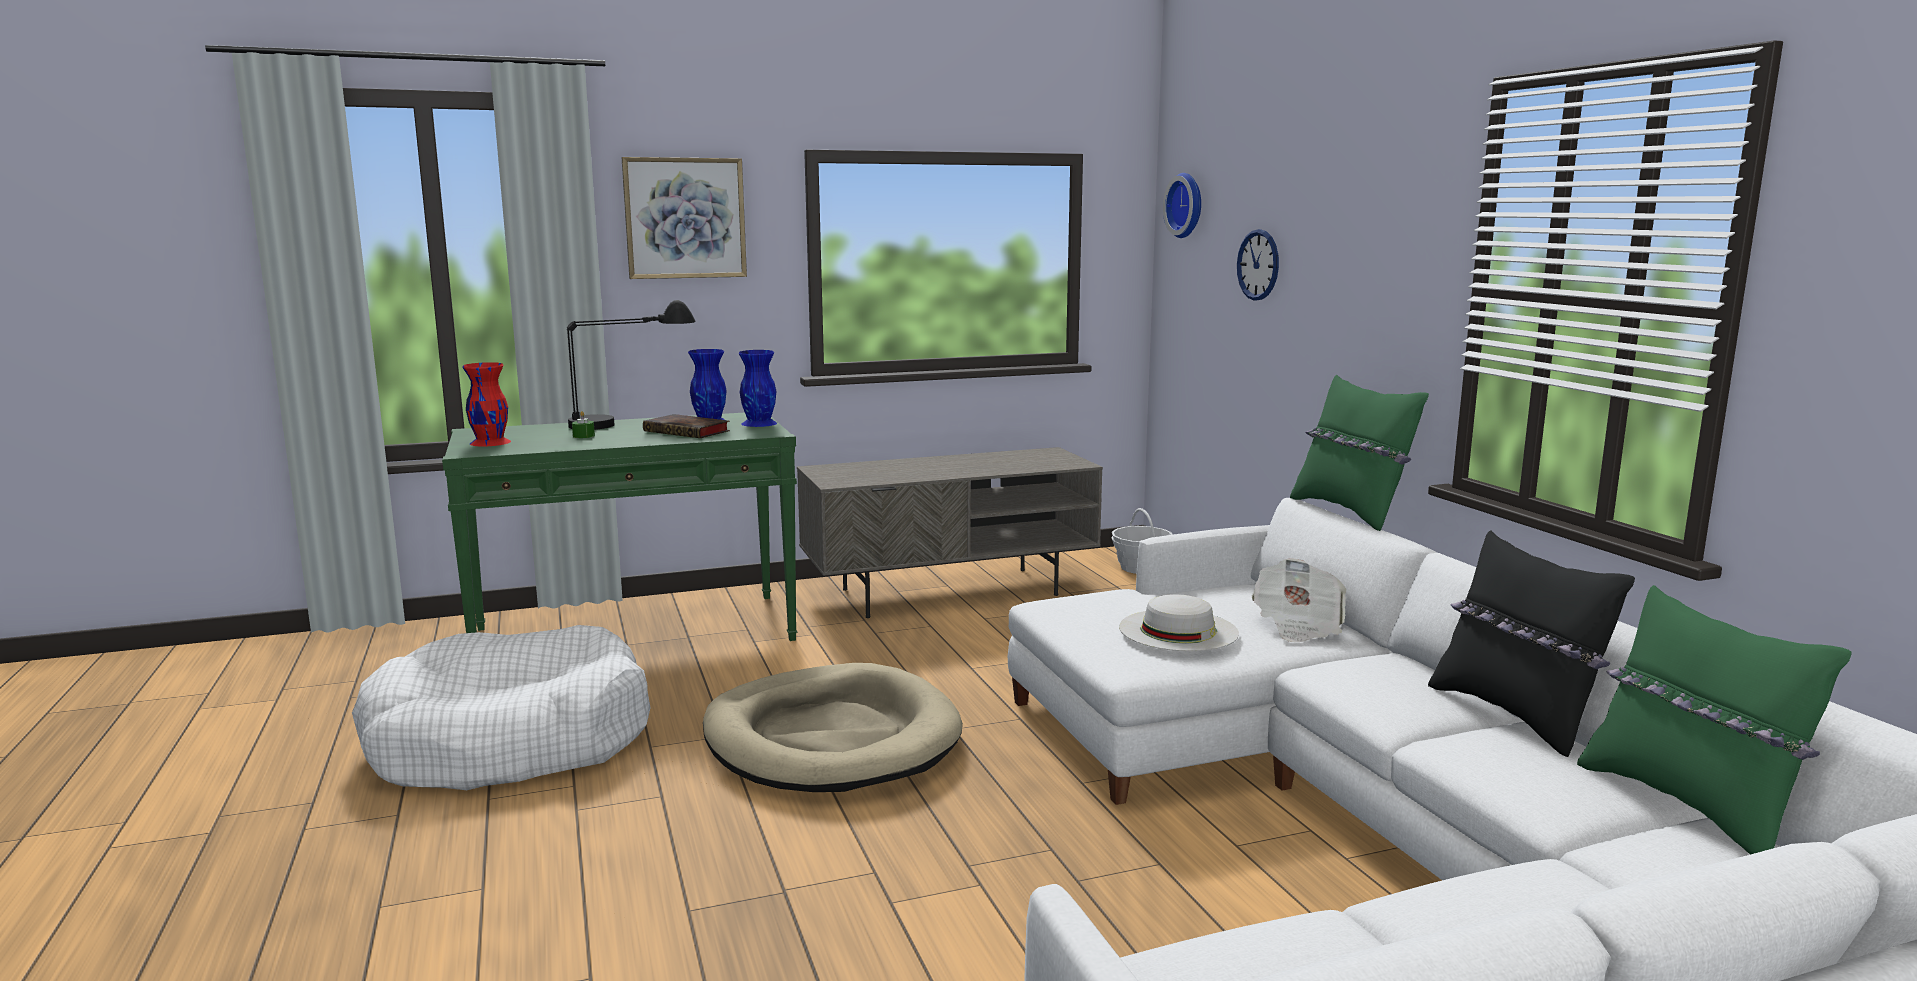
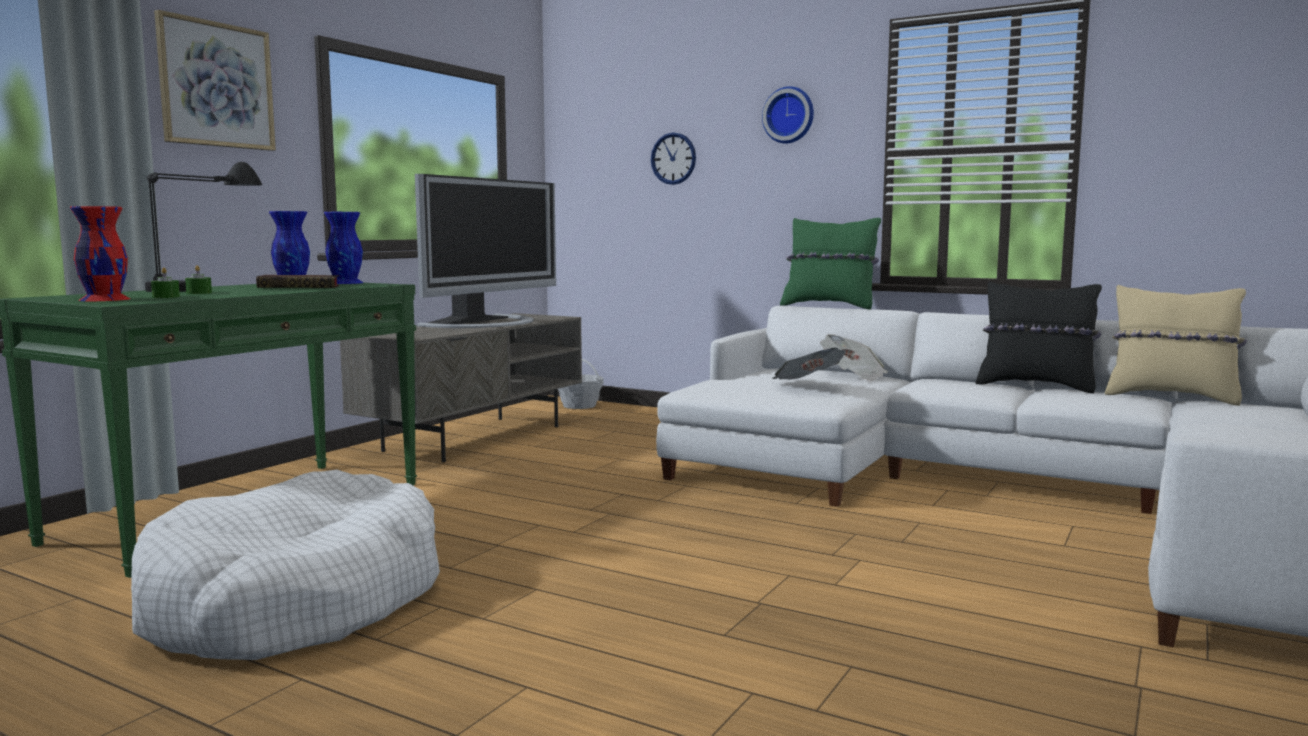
camera: 40 degrees left, 5 degrees down
beige dog bed [703,663,963,792] -> none
white hat [1119,594,1239,651] -> newspaper [773,347,846,380]
wall clock [1163,173,1201,238] -> wall clock moved to [762,86,814,143]
green pillow [1577,585,1852,855] -> beige pillow [1105,285,1247,406]
none -> green candle [151,268,180,298]
none -> television [415,174,556,328]

